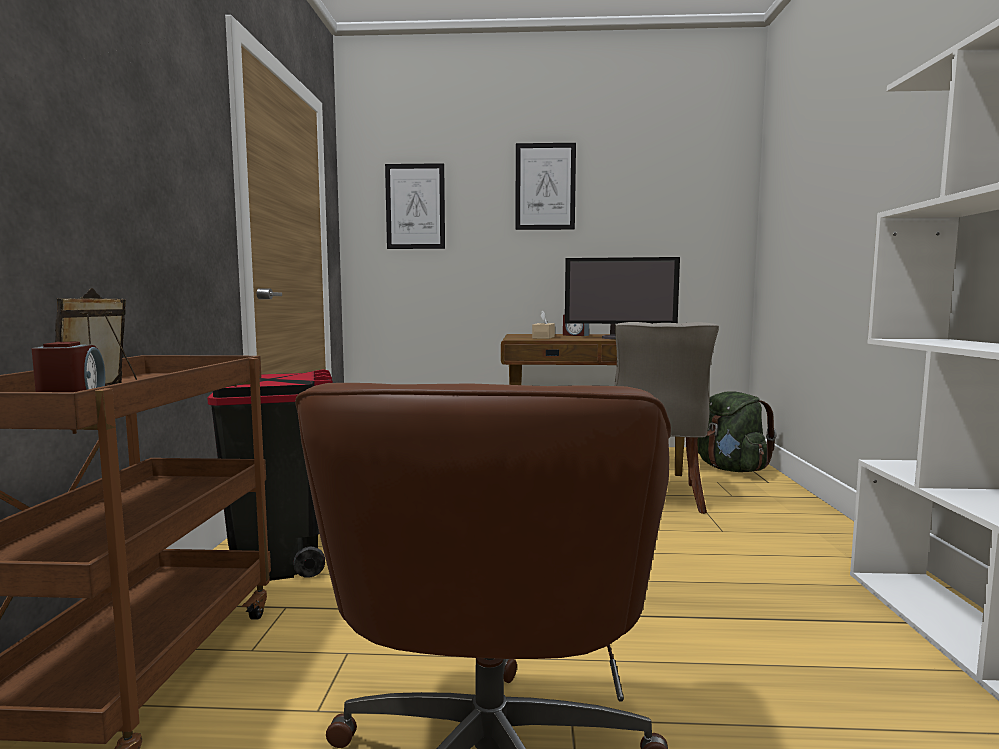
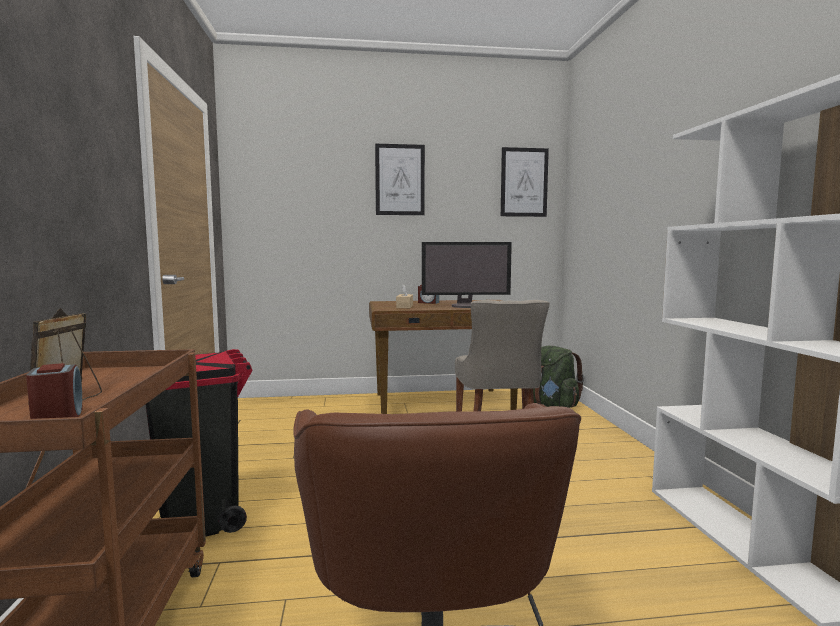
camera: 10 degrees left, 0 degrees up
picture [385,163,445,249] -> picture moved to [501,147,549,217]

